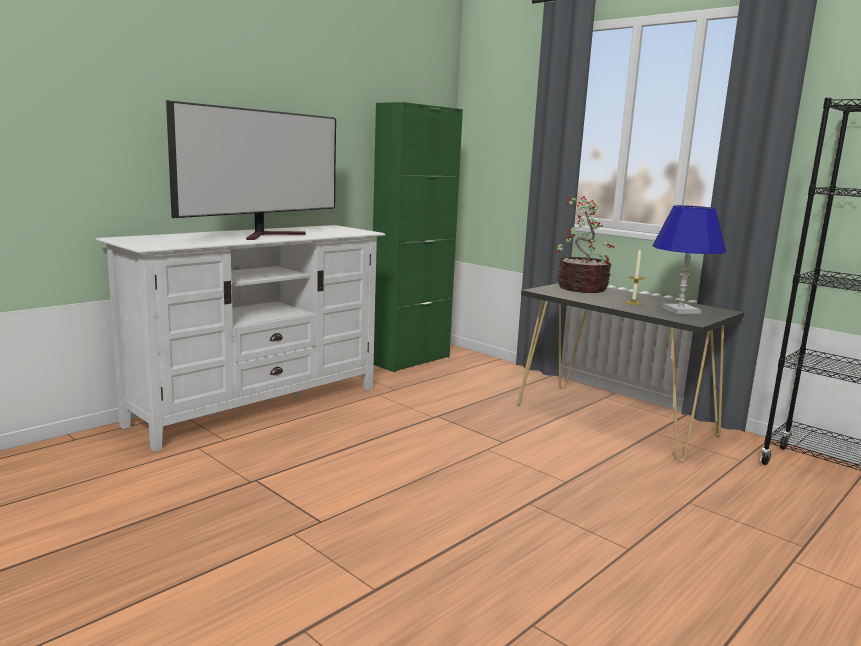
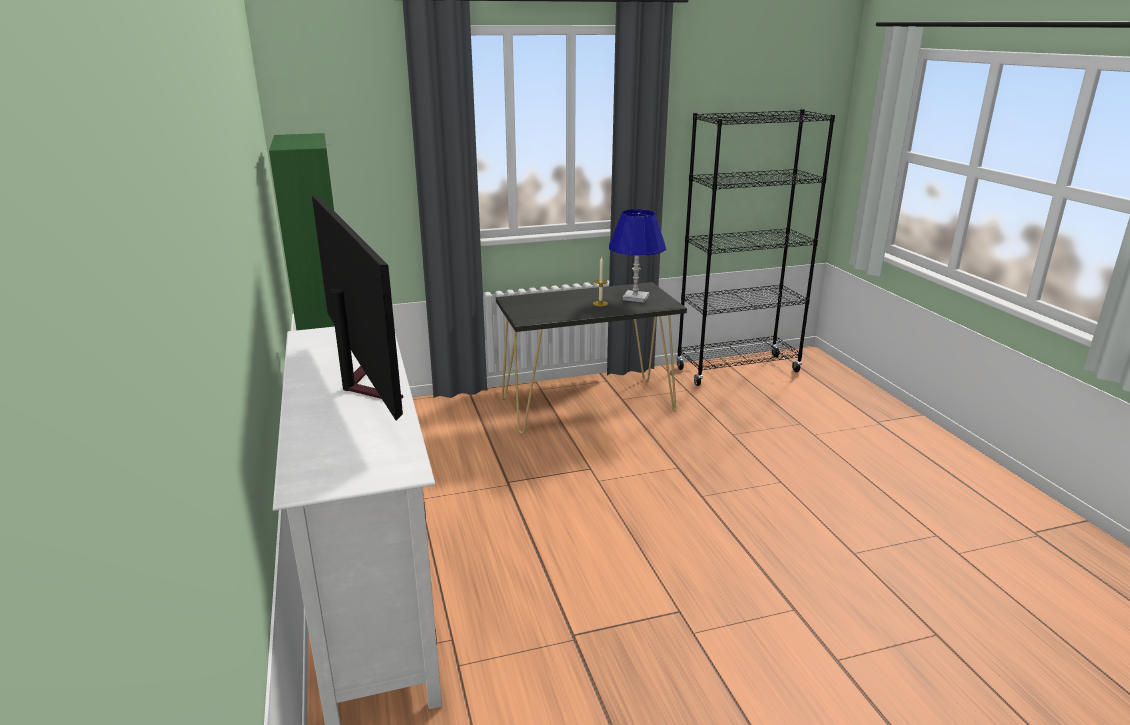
camera: 60 degrees left, 10 degrees up
potted plant [555,196,615,293] -> none

